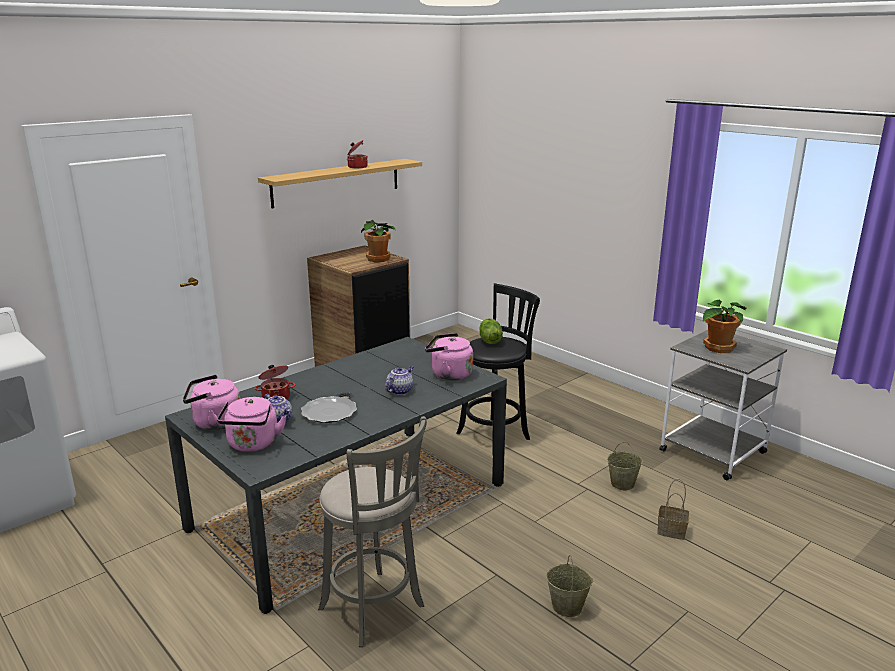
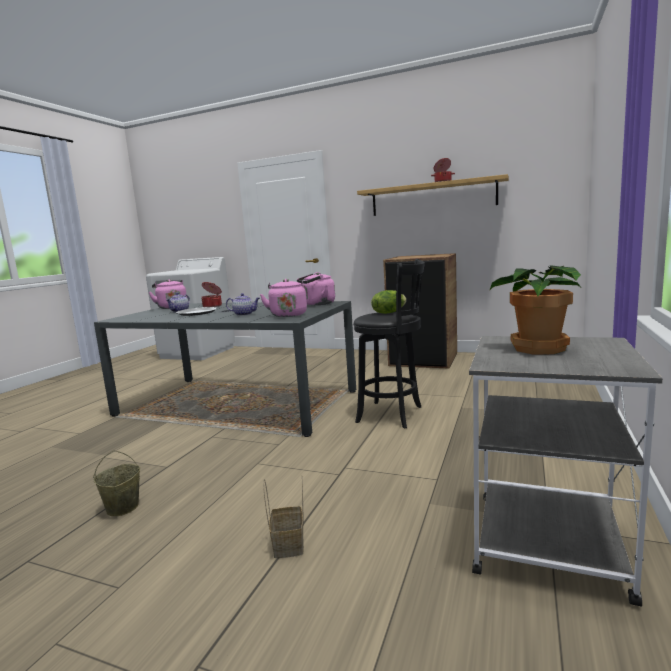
camera: 65 degrees right, 10 degrees down
pink kettle [217,397,286,452] -> pink kettle moved to [297,272,335,305]
grey stool [318,416,427,647] -> none
potted plant [361,220,396,262] -> none
beige bucket [607,442,643,490] -> none

